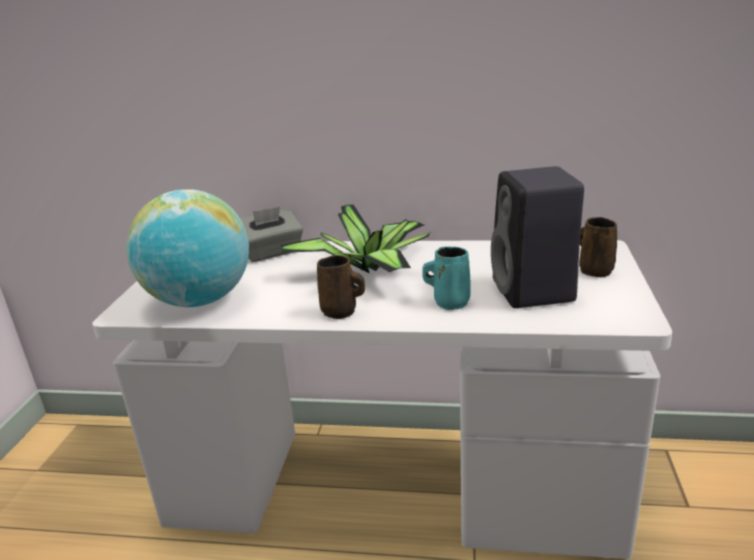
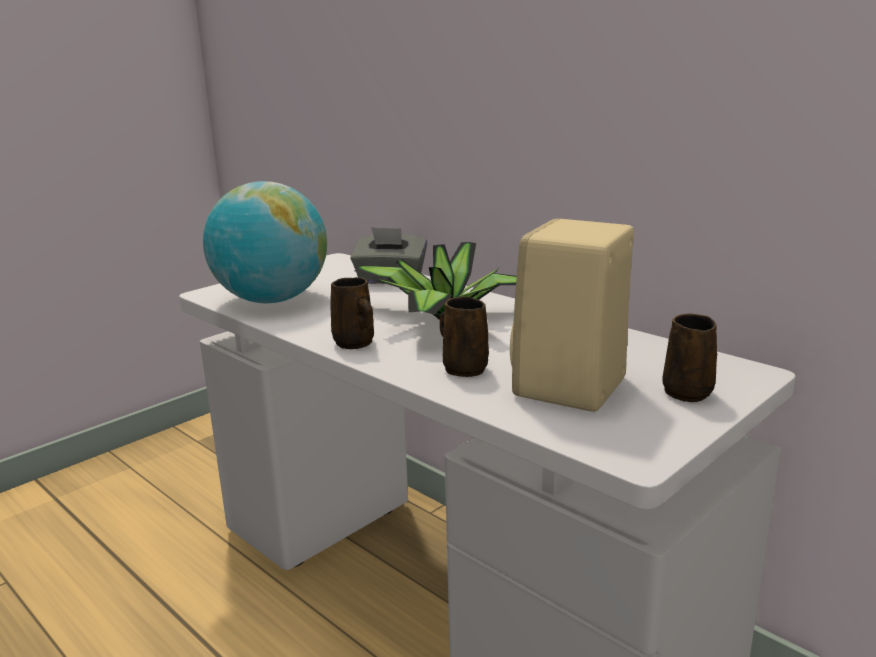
camera: 35 degrees right, 5 degrees down
turquoise mug [422,246,471,310] -> brown mug [440,296,489,377]
black speaker [491,166,584,308] -> beige speaker [510,219,634,412]

